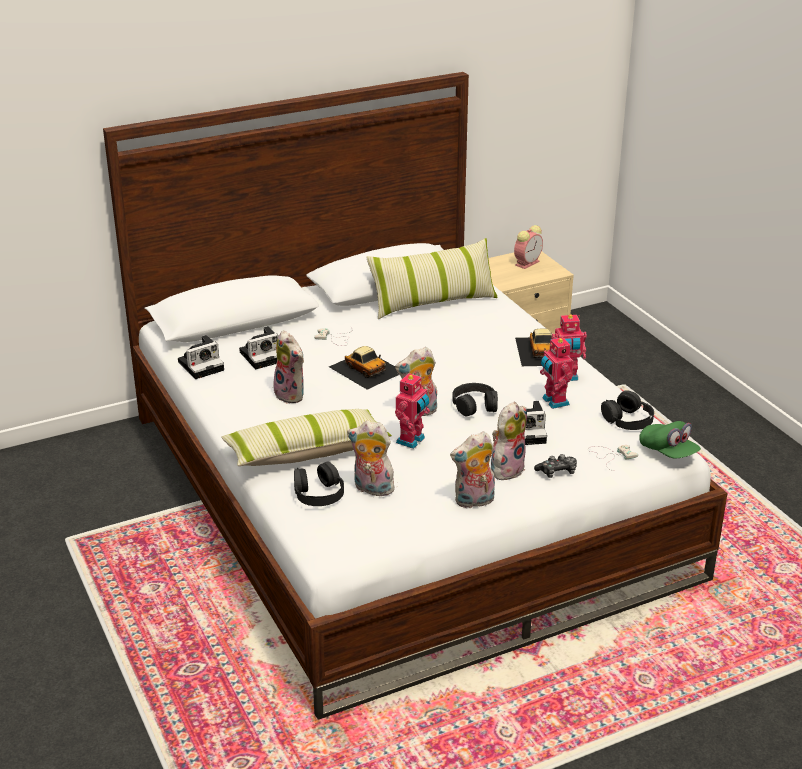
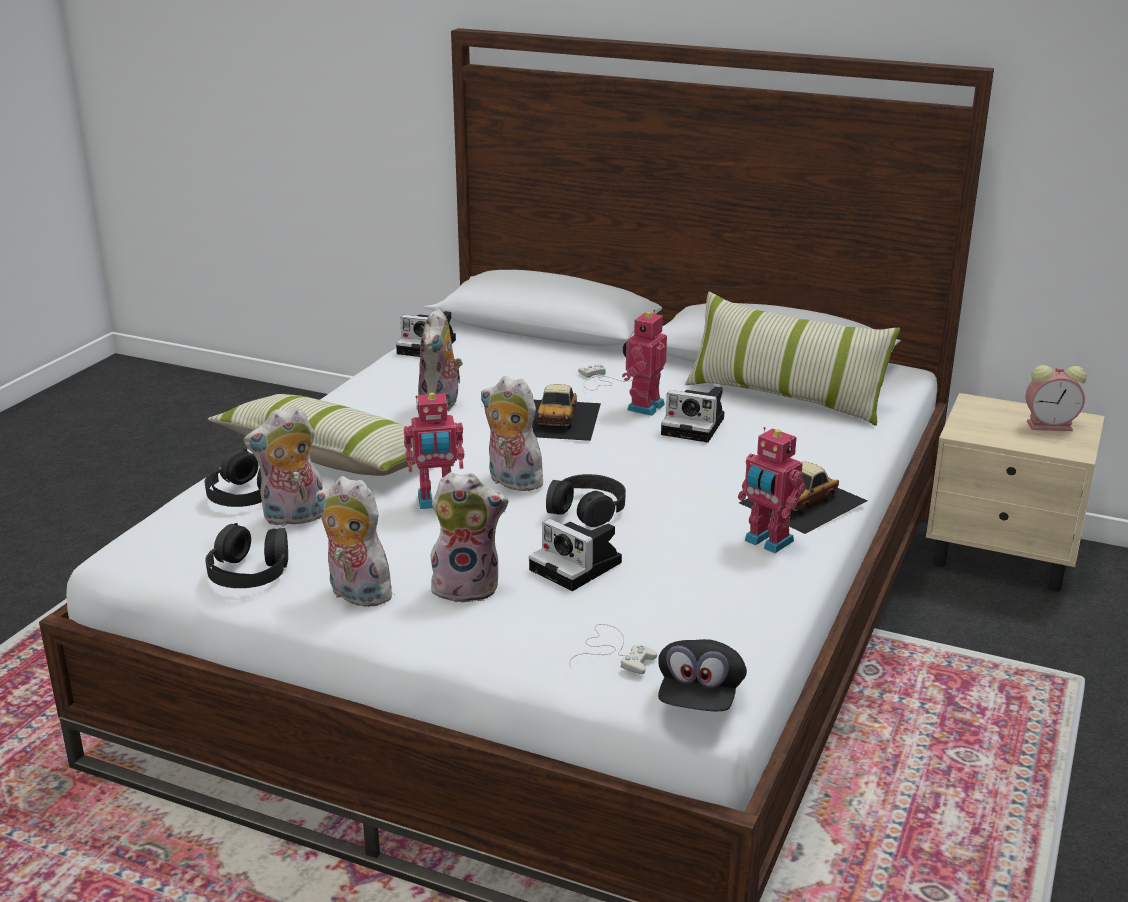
camera: 50 degrees right, 5 degrees down
camera [239,326,279,369] -> camera moved to [661,386,725,442]
plush toy [347,421,395,496] -> plush toy turned 90 degrees counterclockwise [243,406,323,526]
game controller [534,454,577,478] -> none
toy robot [540,335,573,409] -> toy robot moved to [622,310,667,416]
black headphones [601,390,654,430] -> black headphones moved to [205,523,288,588]
green cap [639,421,701,458] -> black cap [658,639,747,711]

